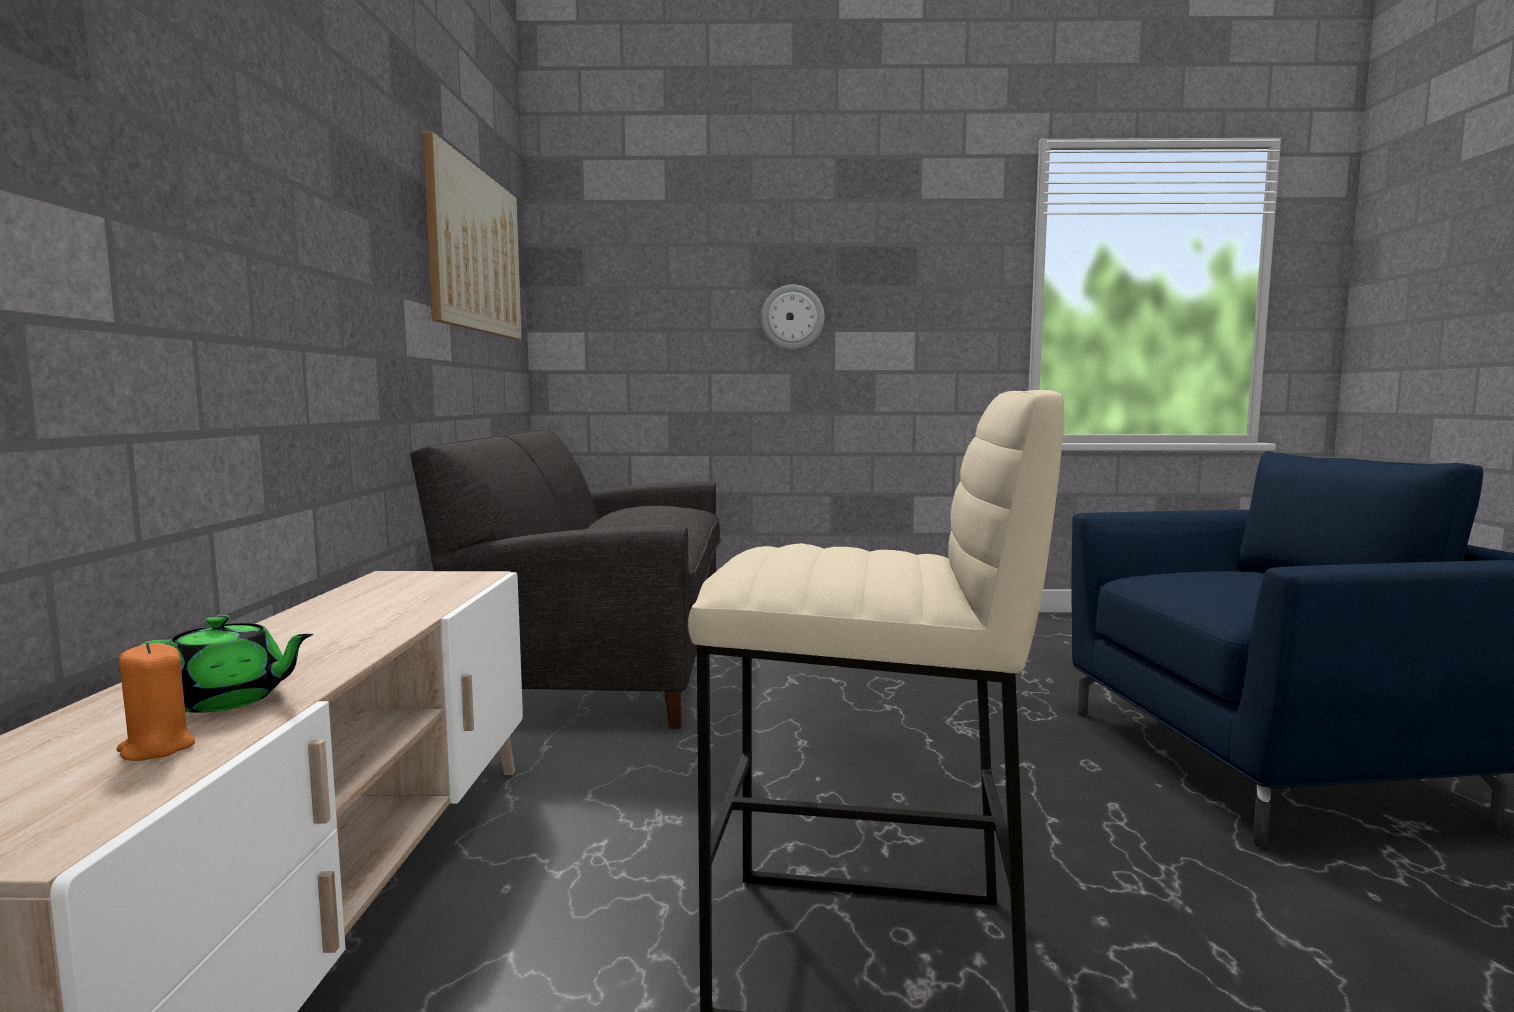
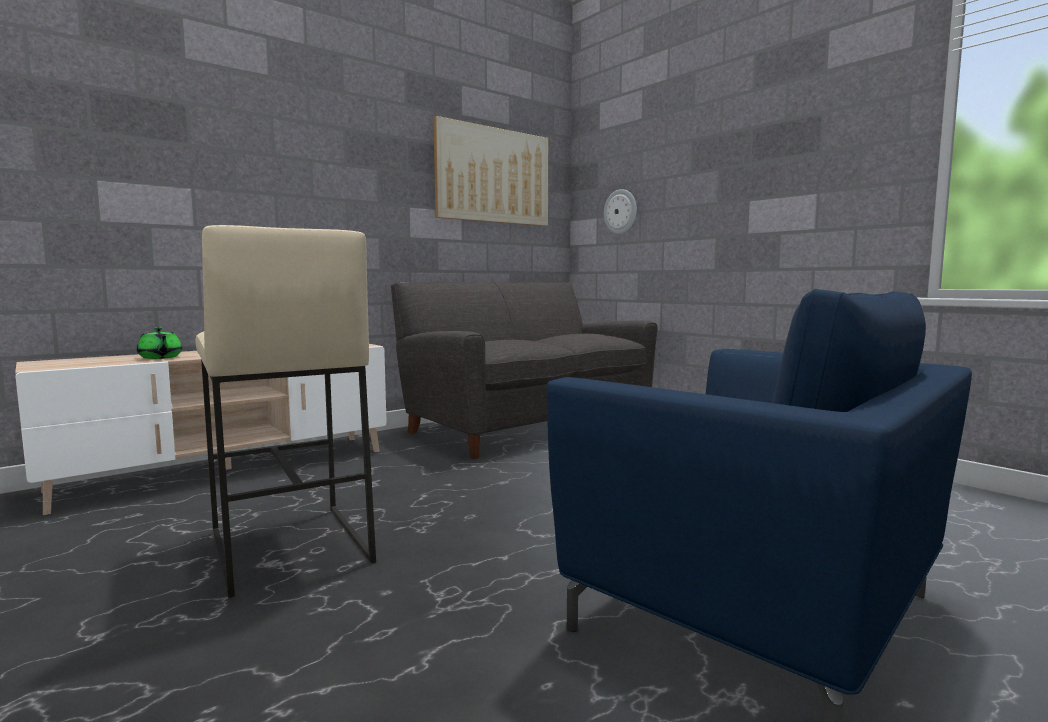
camera: 50 degrees right, 0 degrees up
orange candle [116,642,195,761] -> none
wall clock [761,285,825,350] -> wall clock moved to [604,189,637,234]

